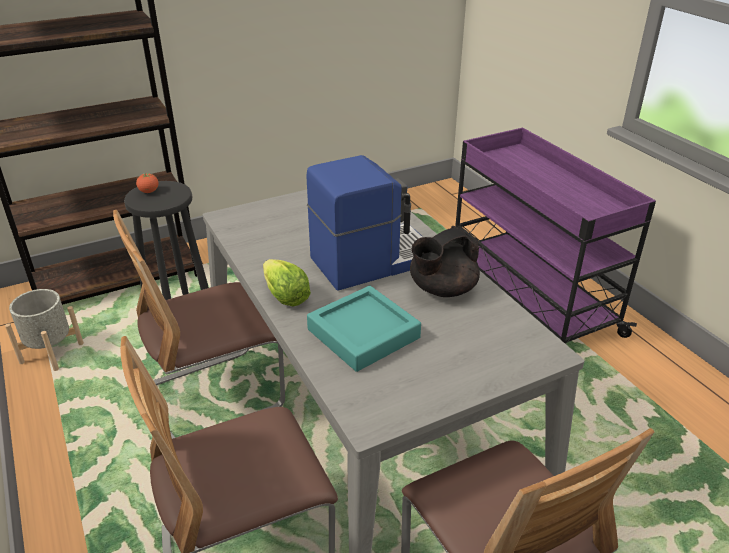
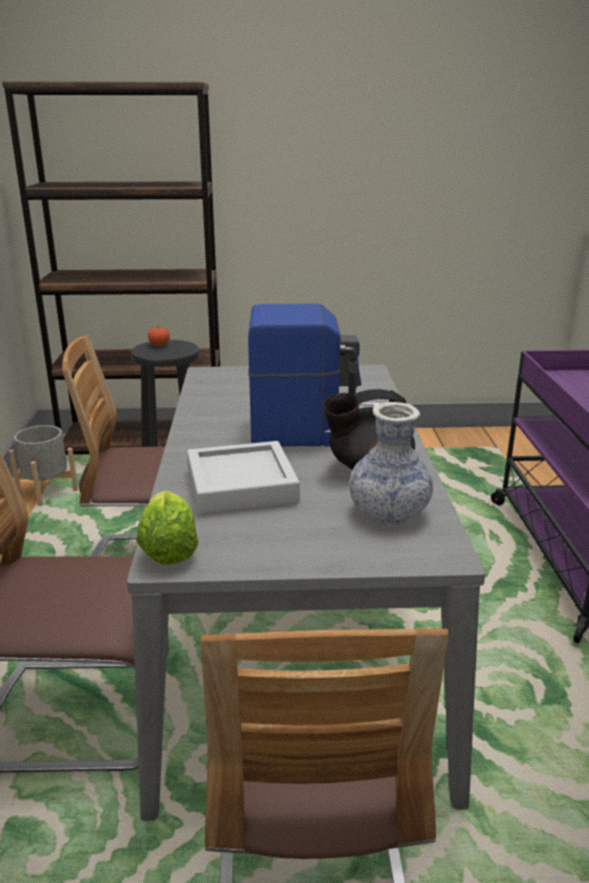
camera: 25 degrees right, 10 degrees down
lettuce [263,259,311,307] -> lettuce moved to [136,491,198,565]
turquoise tray [307,286,421,372] -> grey tray [187,441,300,515]
none -> vase [349,402,433,524]

